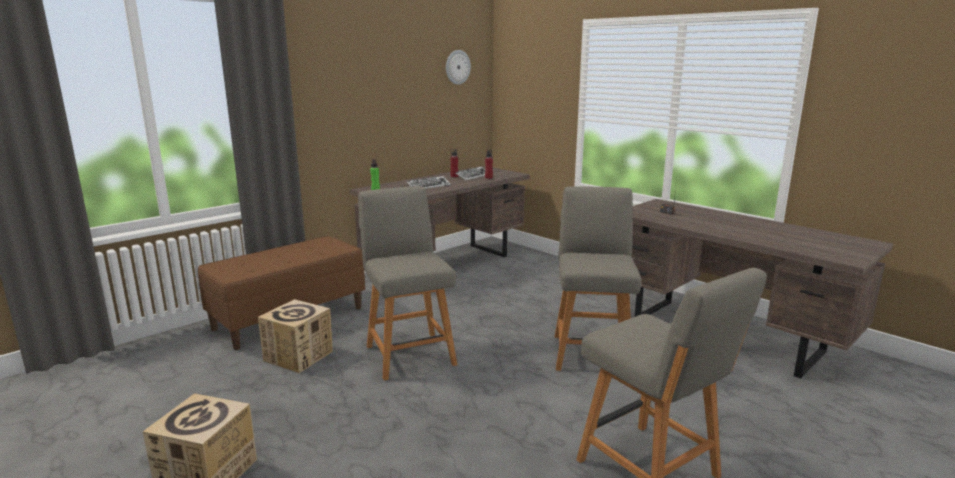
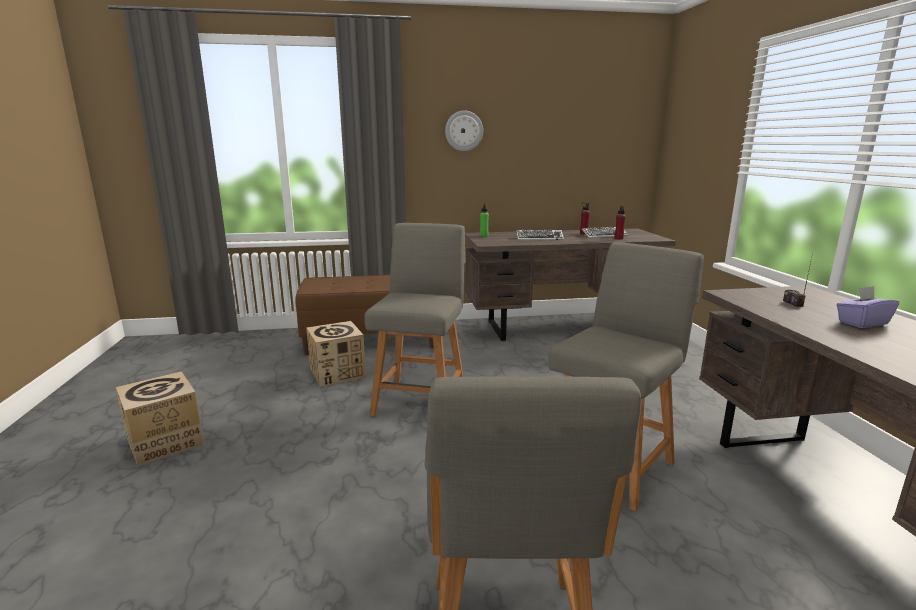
camera: 35 degrees right, 0 degrees up
wall clock [446,50,471,85] -> wall clock moved to [445,110,483,151]
none -> purple tissue box [837,286,899,328]

